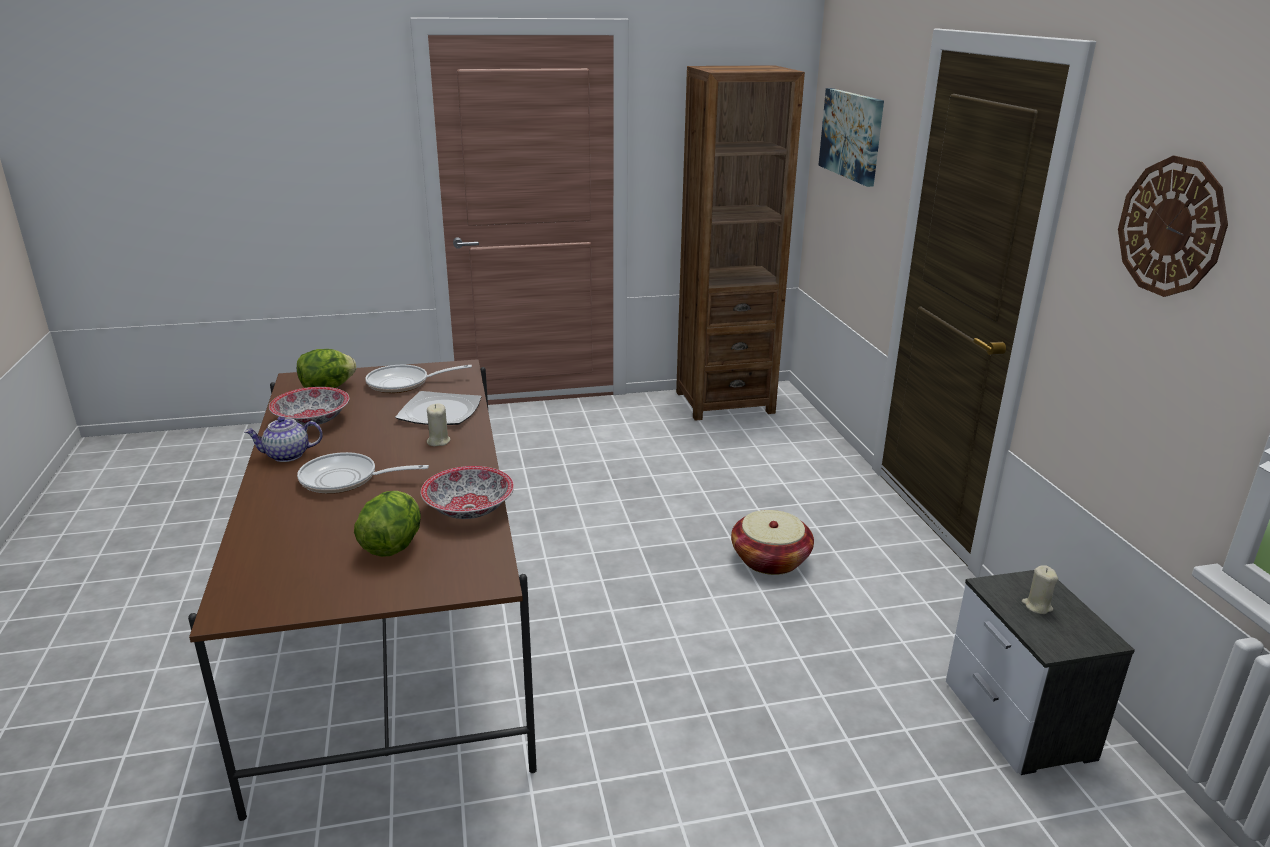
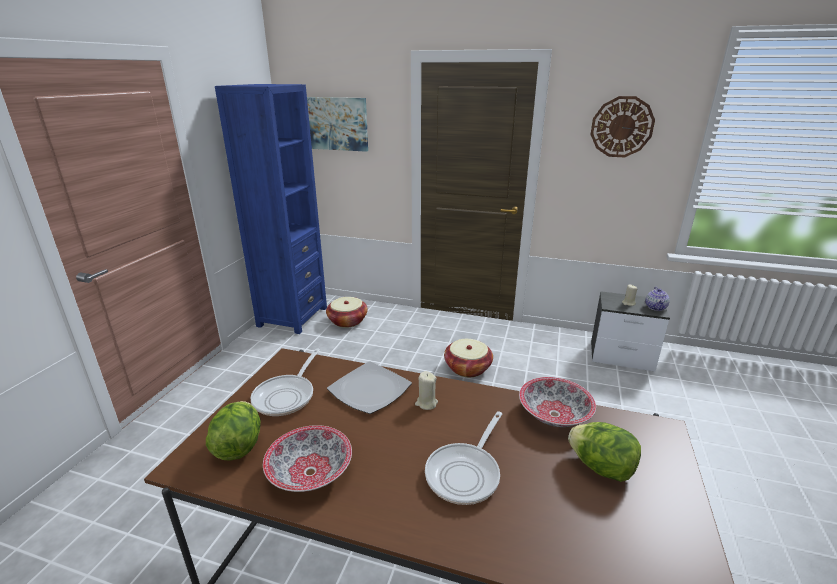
camera: 60 degrees left, 0 degrees up
teapot [244,416,323,462] -> teapot moved to [645,287,670,311]
brown bookcase [676,66,805,421] -> blue bookcase [215,84,327,334]
none -> basket [326,297,368,328]

